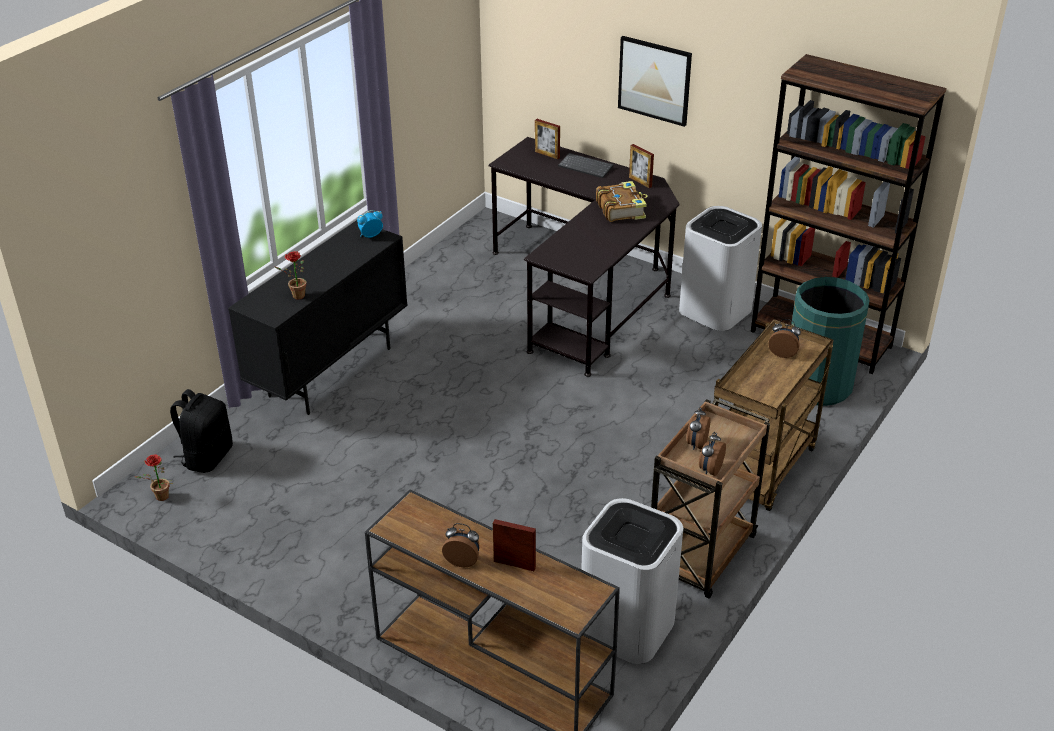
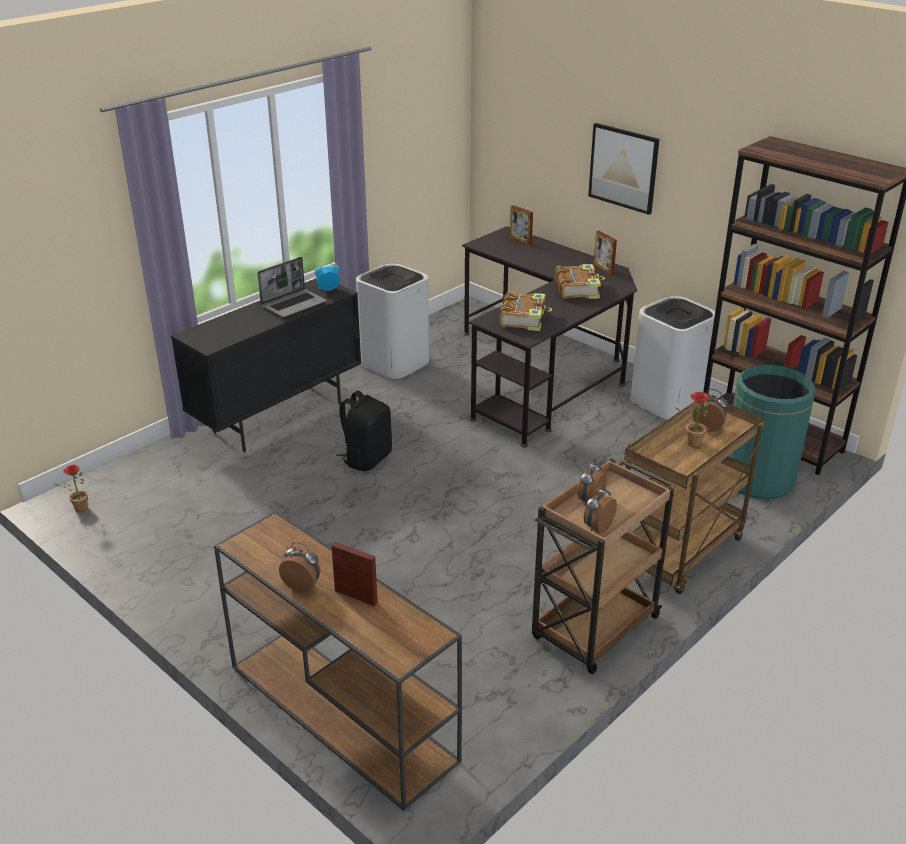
camera: 10 degrees right, 5 degrees down
black backpack [170,389,233,473] -> black backpack moved to [336,390,392,471]
potted plant [275,251,307,299] -> potted plant moved to [675,392,710,447]
keyboard [558,153,614,178] -> none
white trash can [581,498,683,664] -> white trash can moved to [356,264,429,379]
none -> laptop [257,257,327,317]
none -> book [499,292,552,331]

